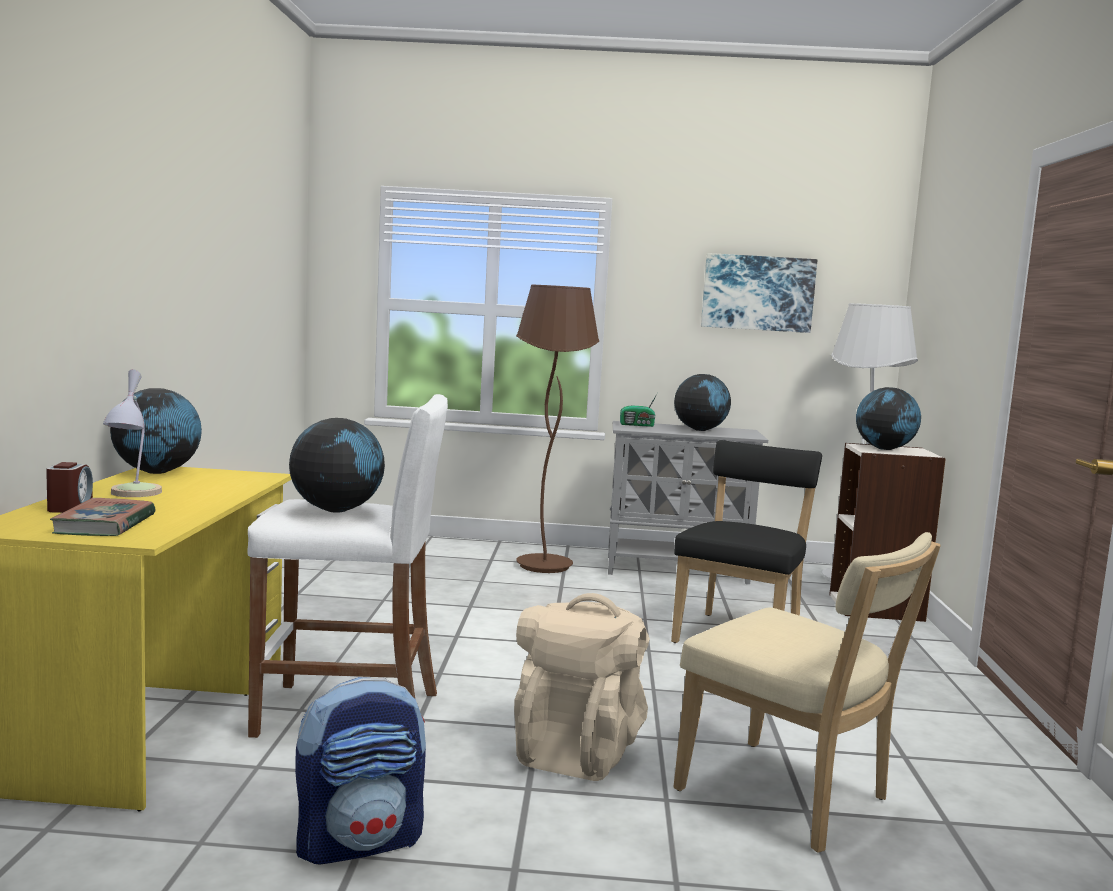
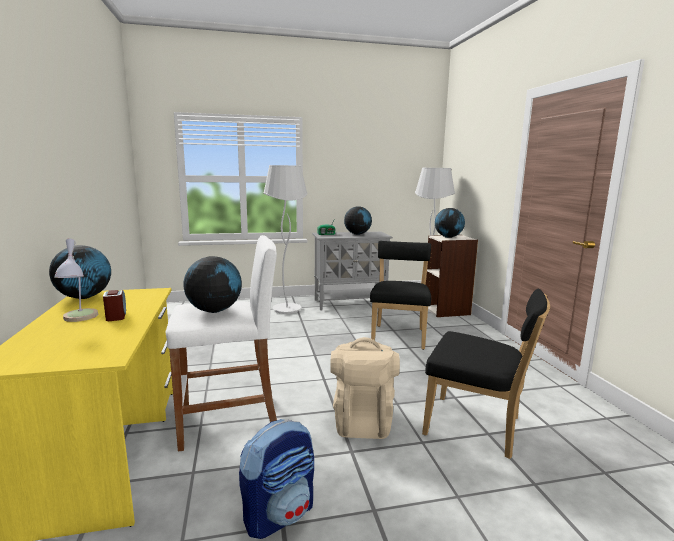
camera: 15 degrees left, 5 degrees up
alarm clock [46,462,93,513] -> alarm clock moved to [103,290,126,321]
book [50,498,155,536] -> none
brown floor lamp [516,285,599,573] -> white floor lamp [263,165,307,314]
beige chair [674,532,940,853] -> black chair [422,289,550,459]
picture [701,253,817,333] -> none

